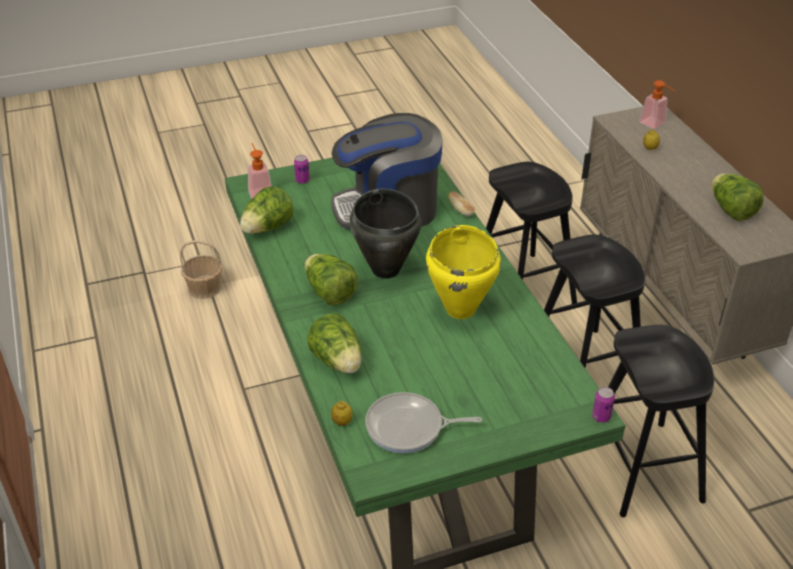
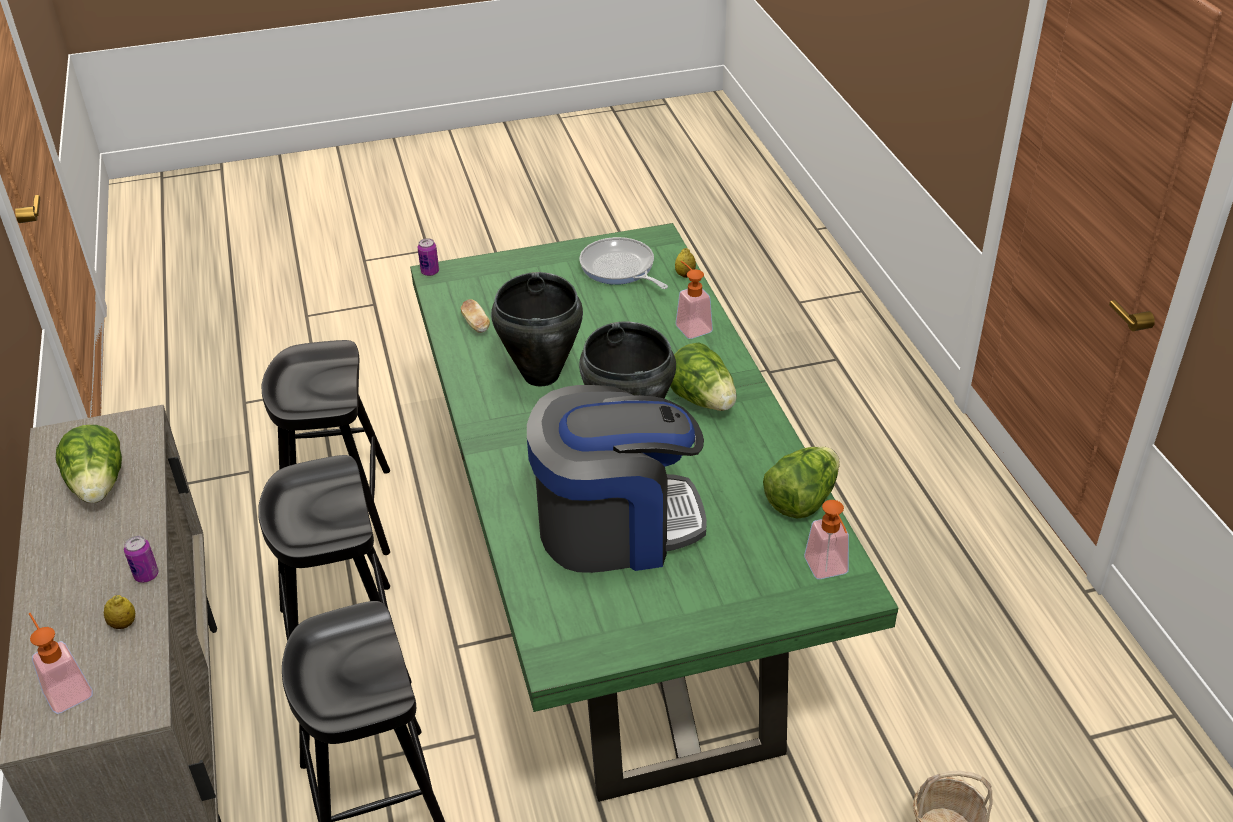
camera: 175 degrees left, 0 degrees up
can [294,155,310,184] -> can moved to [124,536,159,583]
lettuce [307,313,361,374] -> soap dispenser [676,261,713,339]
frying pan [365,392,482,454] -> frying pan turned 135 degrees counterclockwise [580,237,668,289]
yellow cooking pot [426,225,501,319] -> black cooking pot [491,272,583,386]
bread [448,191,475,216] -> bread moved to [461,299,490,333]

